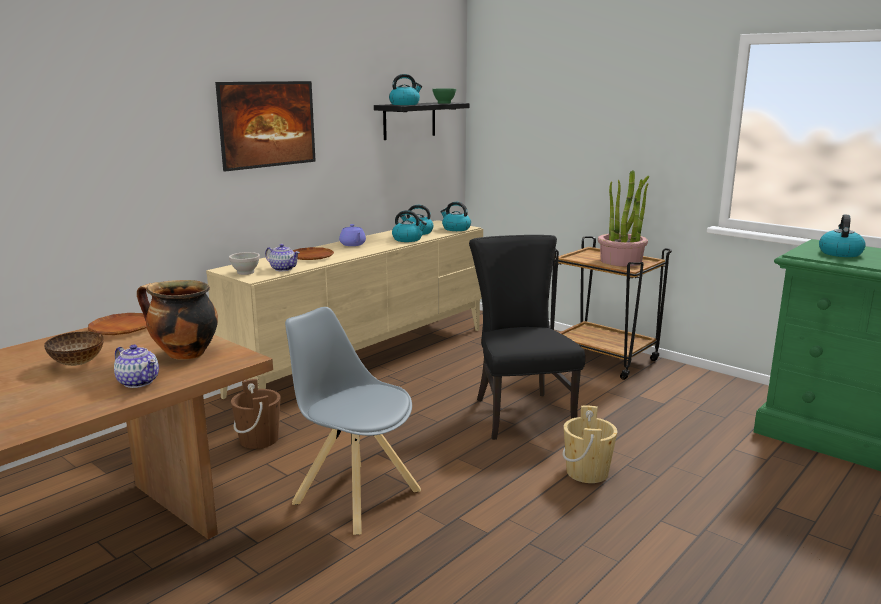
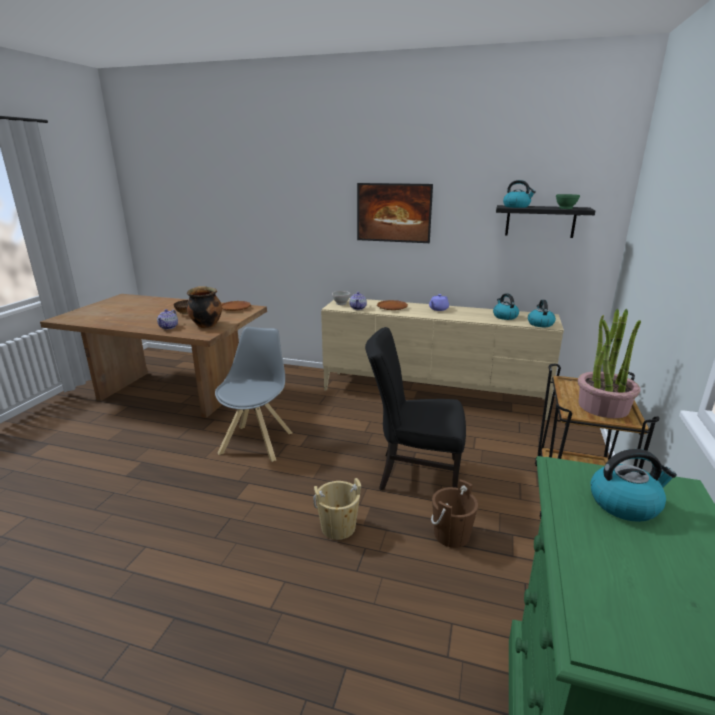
camera: 65 degrees right, 5 degrees up
brown bucket [231,379,281,449] -> brown bucket moved to [431,479,478,548]
kettle [392,210,427,242] -> none
black chair [469,235,585,440] -> black chair turned 135 degrees counterclockwise [365,327,466,490]

